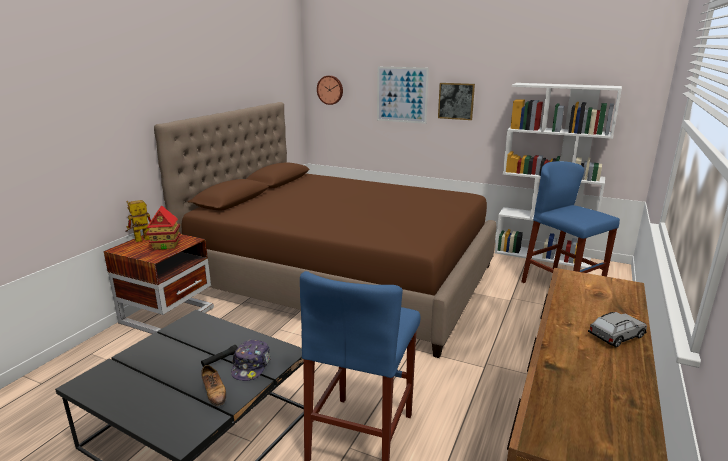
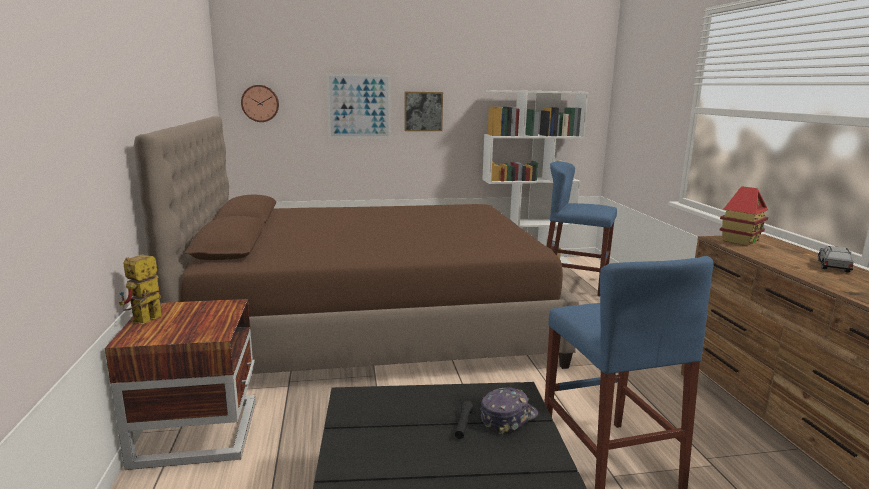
camera: 35 degrees left, 5 degrees down
toy house [146,206,181,250] -> toy house moved to [720,186,768,245]
shoe [201,365,226,406] -> none
cap [231,340,271,381] -> cap turned 105 degrees counterclockwise [480,388,538,435]

